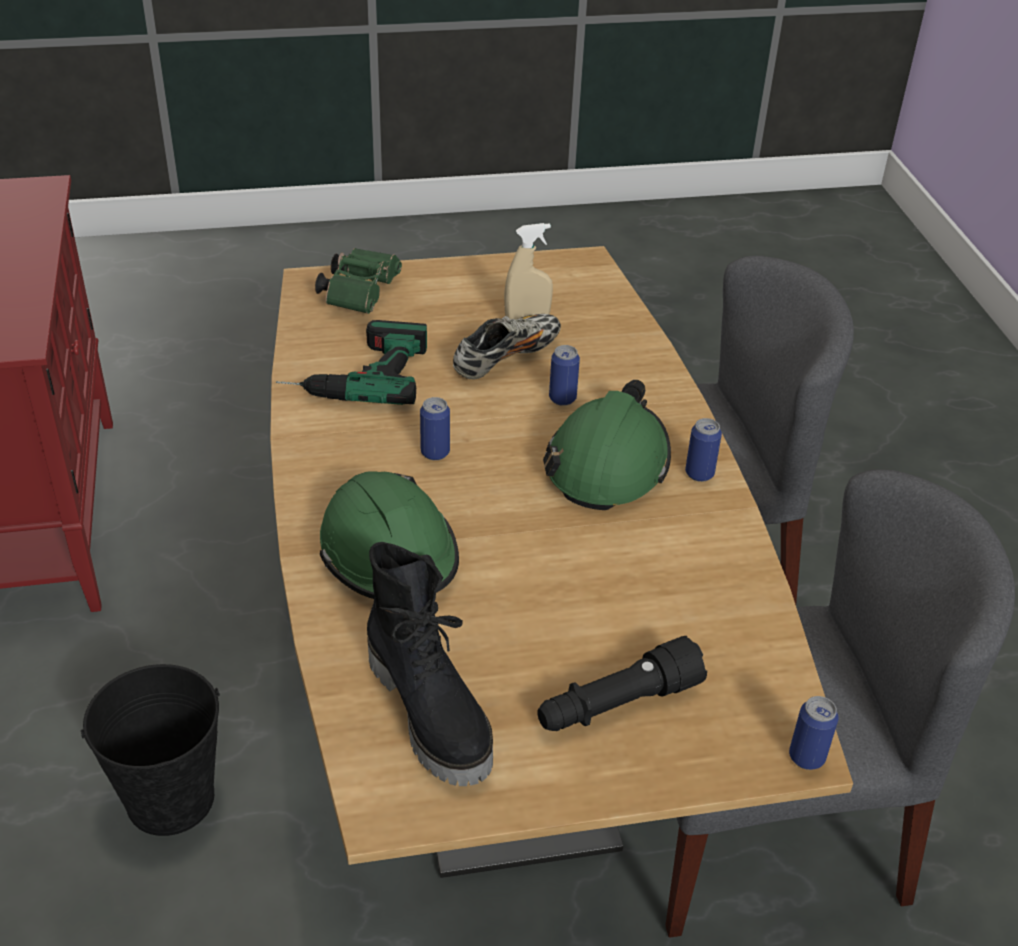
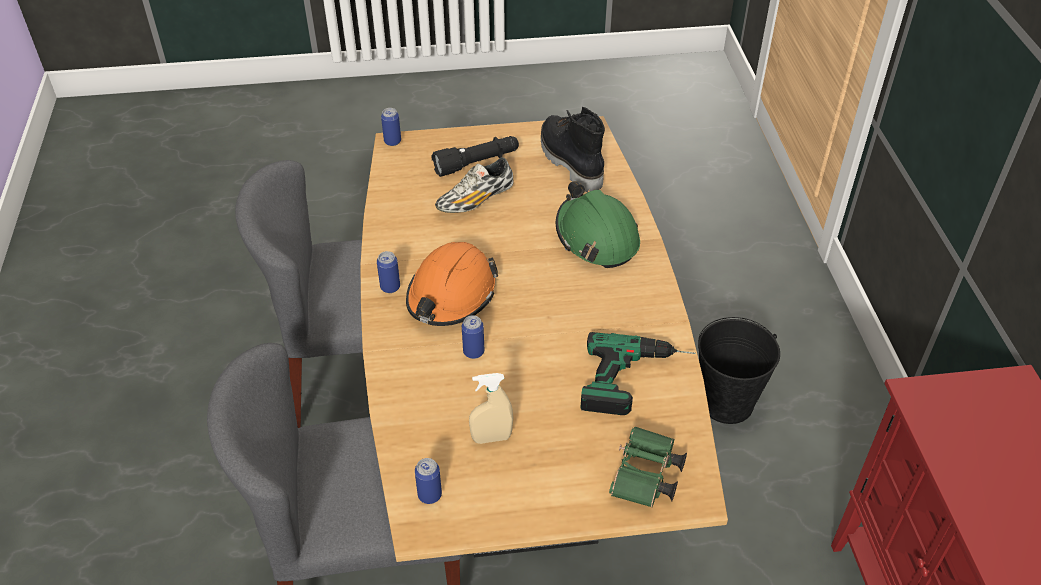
camera: 175 degrees left, 5 degrees up
can [420,397,450,460] -> can moved to [415,458,442,504]
shoe [453,314,561,380] -> shoe moved to [435,157,514,213]
green hard hat [543,380,671,510] -> orange hard hat [406,242,498,326]

